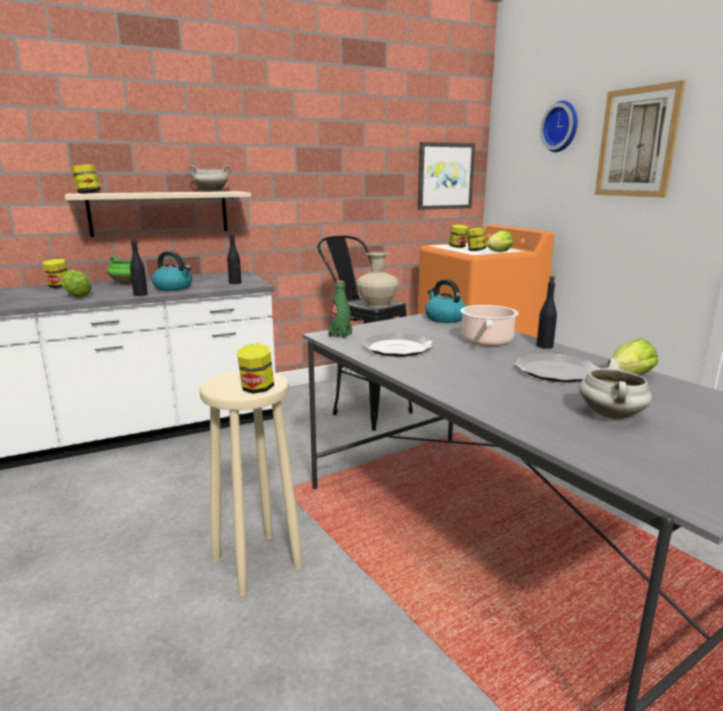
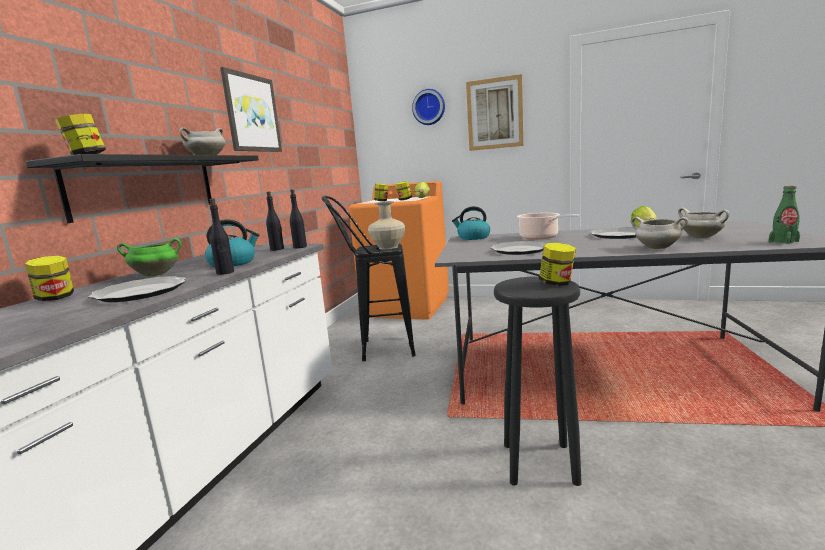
camera: 45 degrees left, 5 degrees down
lettuce [62,270,92,298] -> plate [88,276,186,302]
beige shelf [65,191,251,237] -> black shelf [26,154,259,223]
beige stool [200,371,303,596] -> black stool [494,276,581,486]
green bottle [329,280,352,339] -> green bottle moved to [769,186,800,244]
picture [418,142,475,210] -> picture moved to [220,67,282,152]
black bottle [537,276,557,349] -> black bottle moved to [290,189,307,248]
none -> white cooking pot [631,217,688,249]

